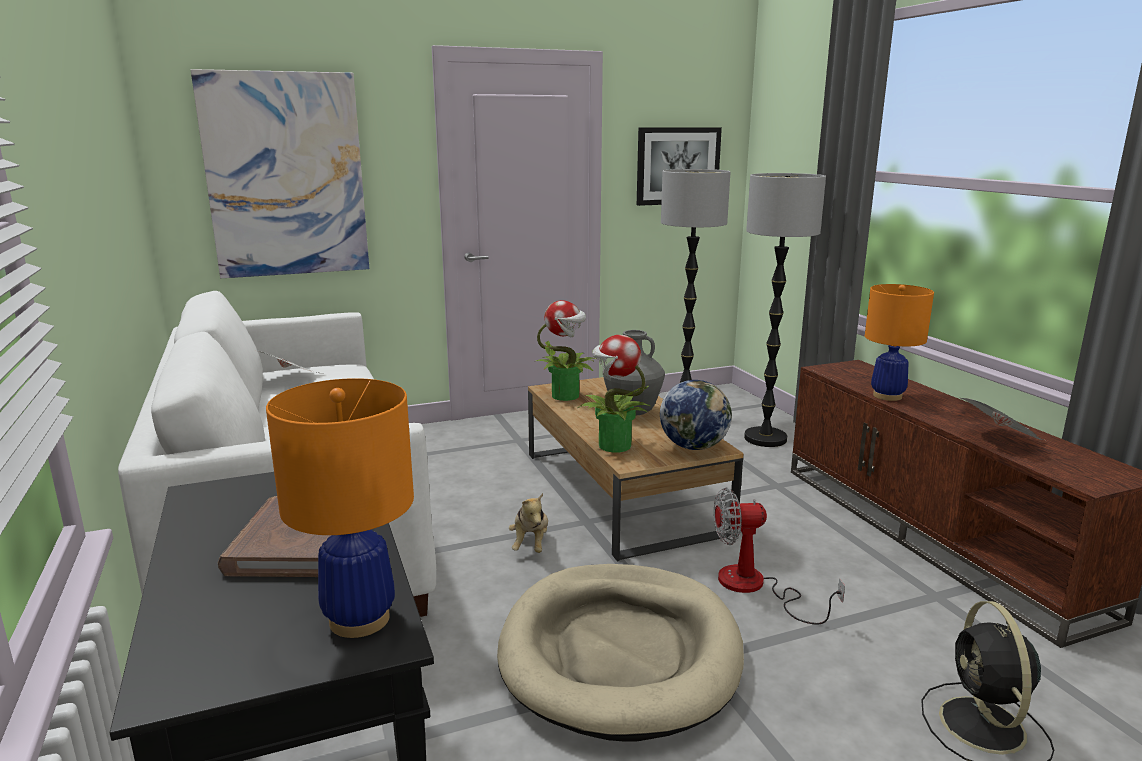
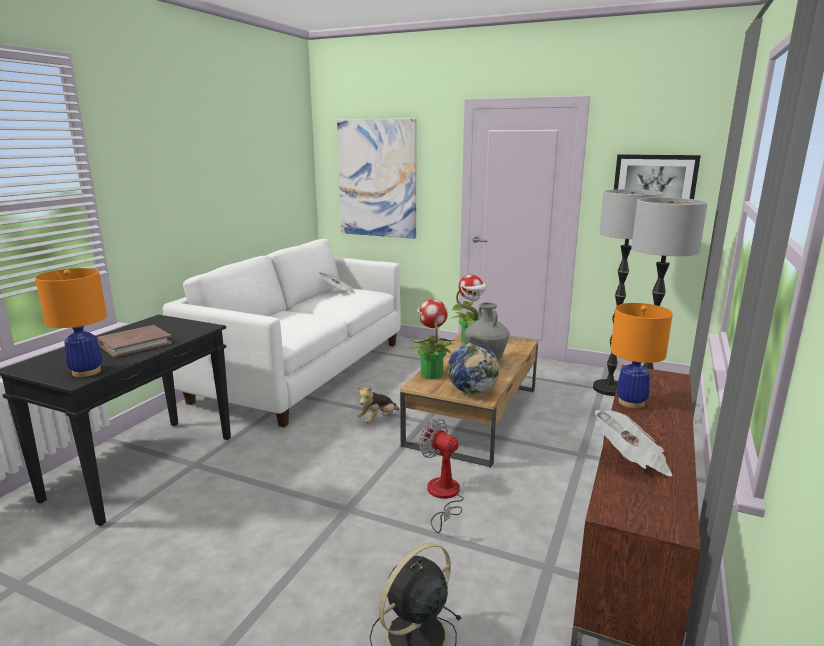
camera: 45 degrees right, 0 degrees up
beige dog bed [497,564,744,742] -> none

